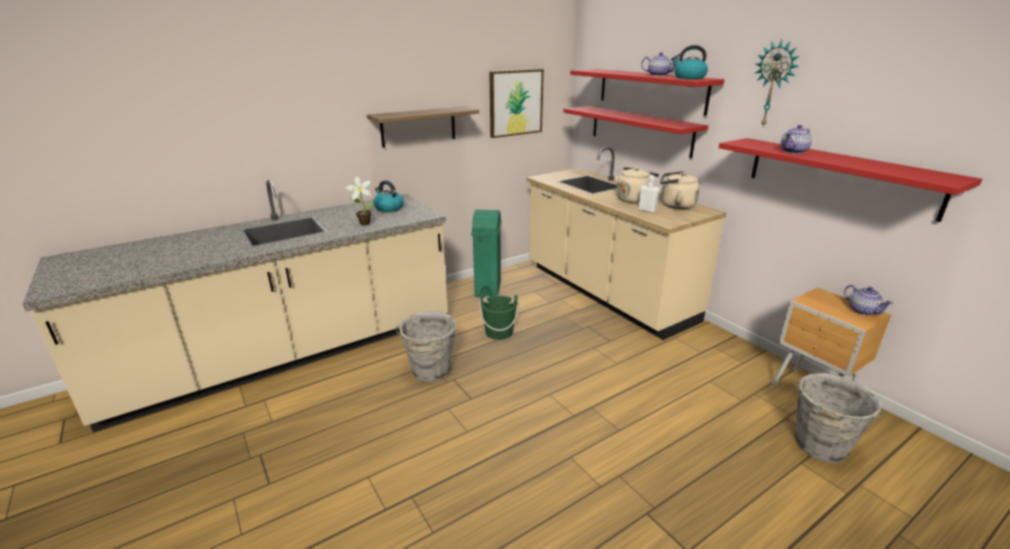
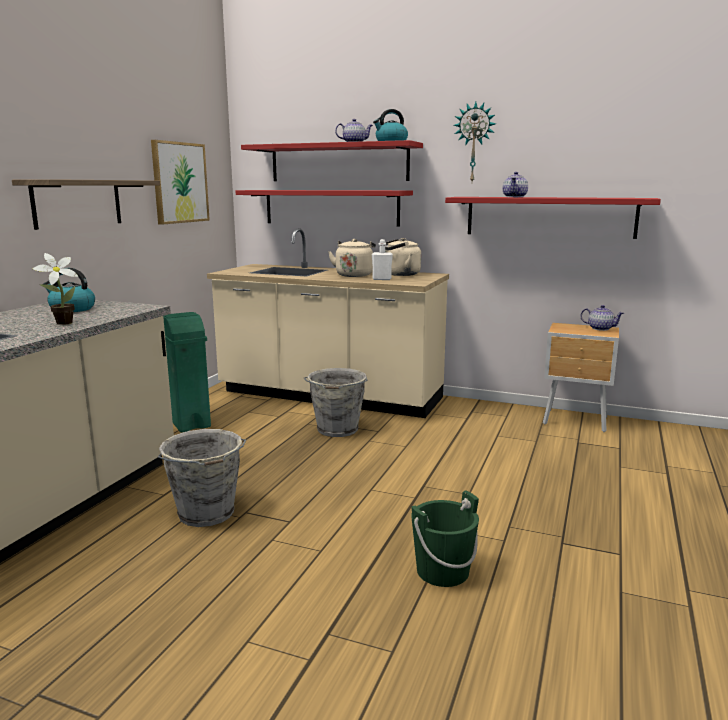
camera: 35 degrees left, 10 degrees down
green bucket [479,293,519,340] -> green bucket moved to [411,490,479,587]
grey bucket [794,373,882,463] -> grey bucket moved to [304,368,368,437]

